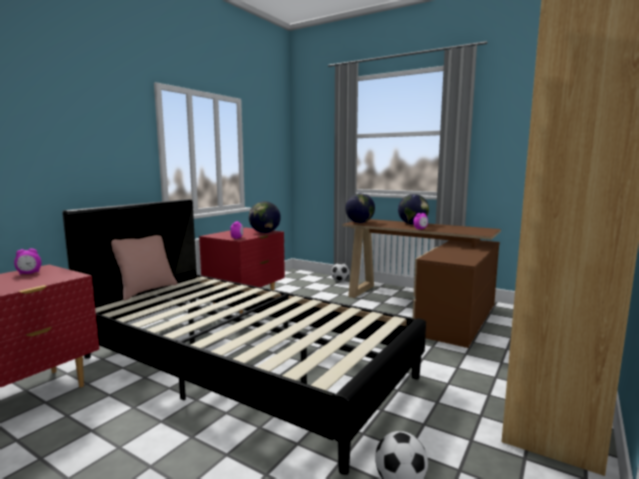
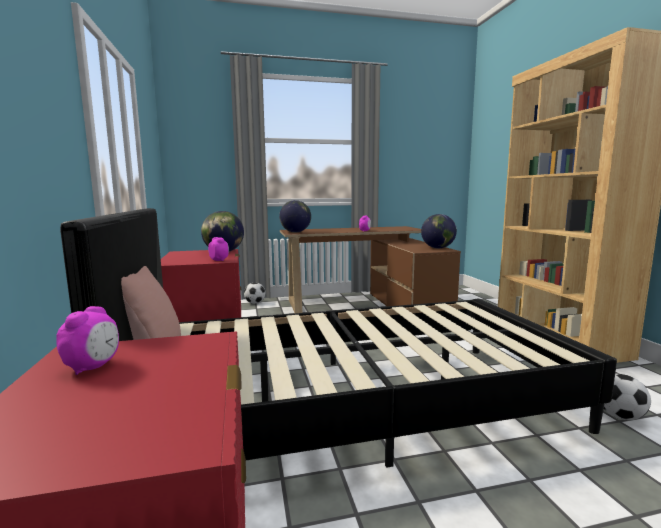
camera: 45 degrees left, 0 degrees up
globe [398,194,429,225] -> globe moved to [421,214,457,249]

